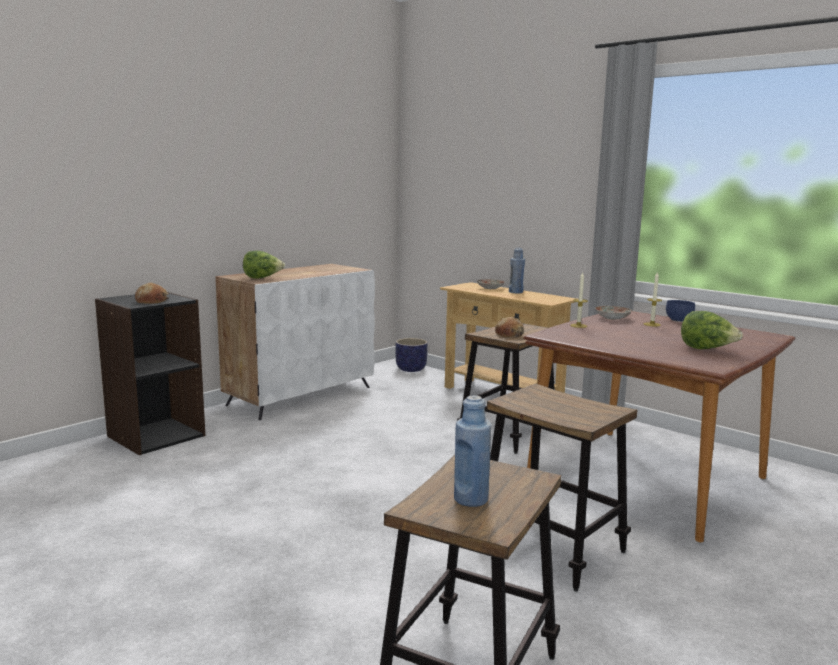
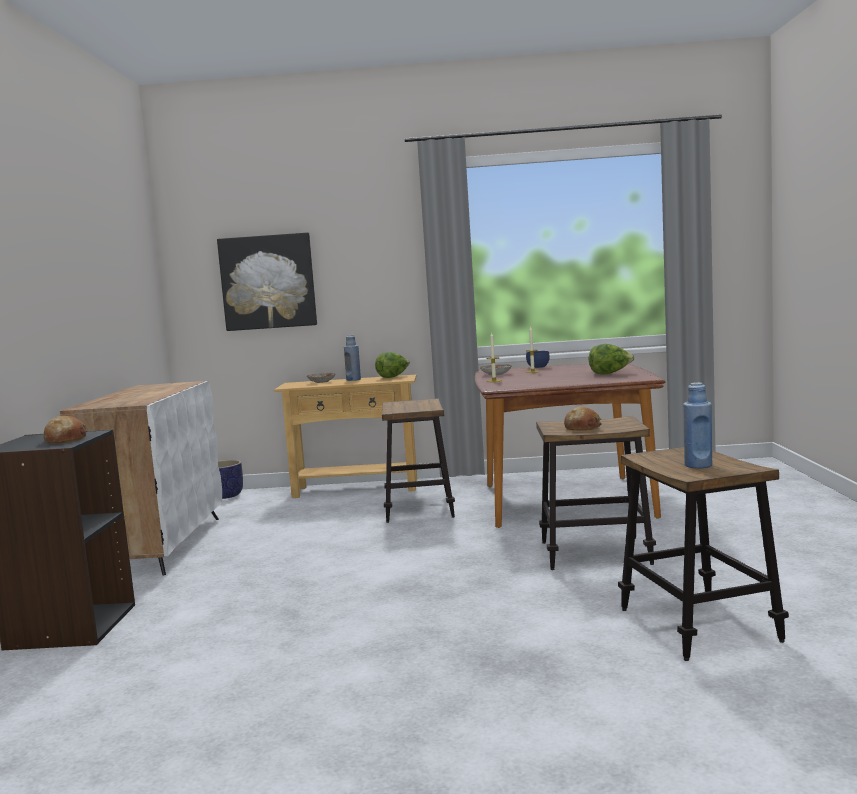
camera: 40 degrees left, 5 degrees down
lettuce [243,251,285,279] -> lettuce moved to [375,352,410,378]
bread [495,317,524,337] -> bread moved to [564,406,602,431]
none -> picture [217,232,317,331]

